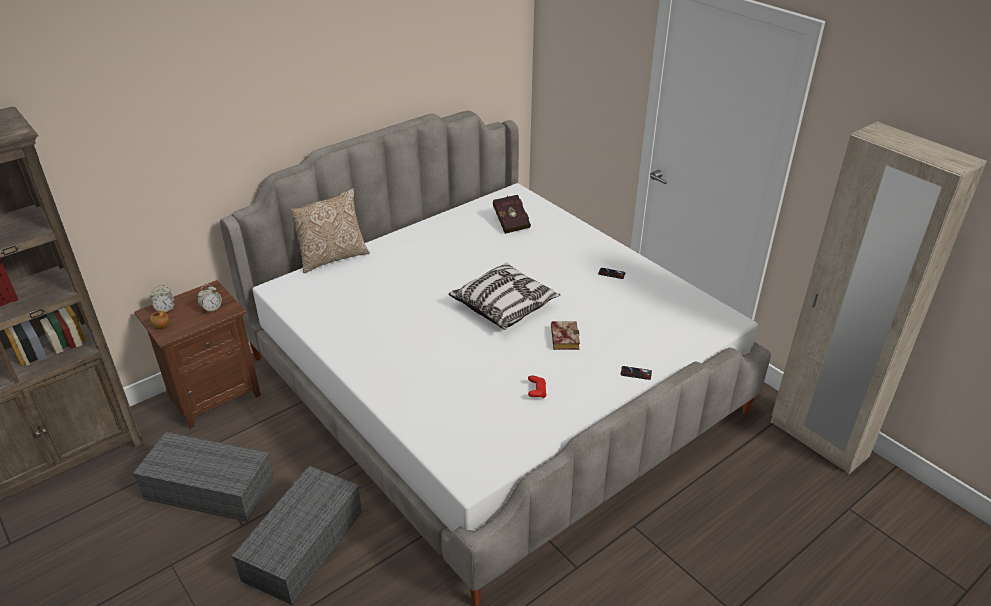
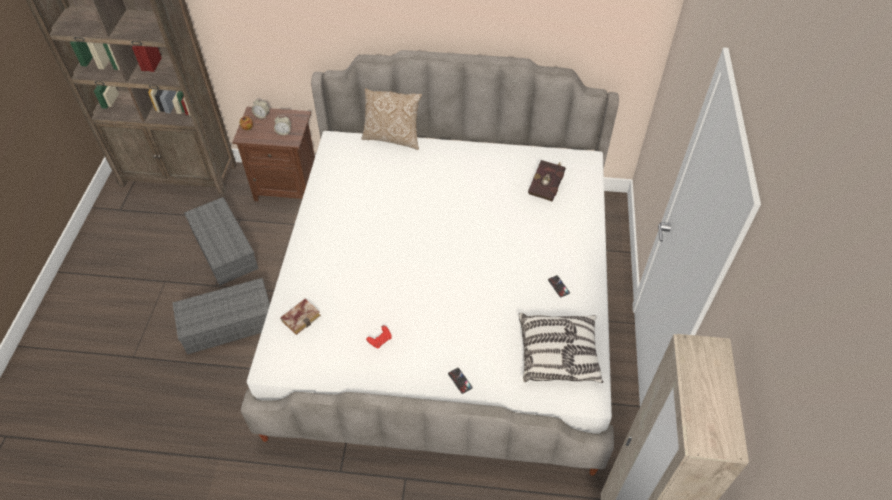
camera: 45 degrees right, 15 degrees up
pillow [449,263,561,330] -> pillow moved to [519,313,603,383]
book [551,321,580,350] -> book moved to [280,299,321,335]

